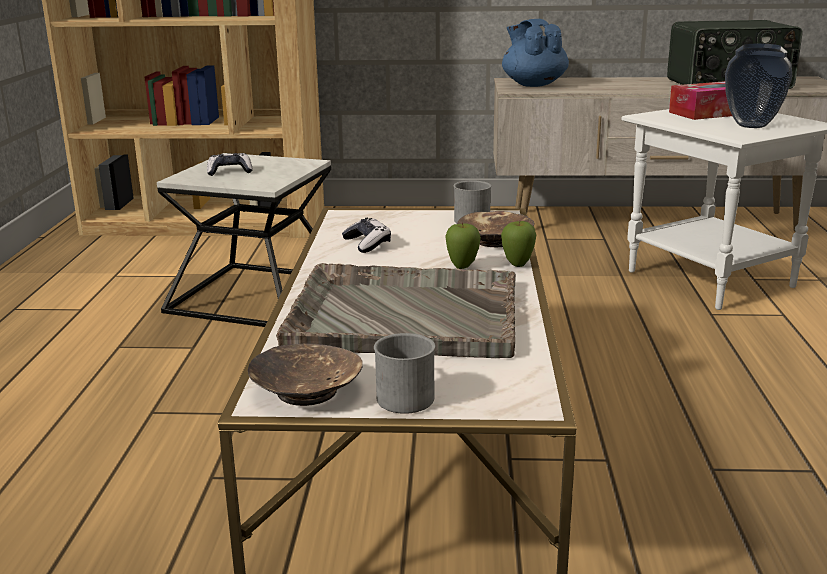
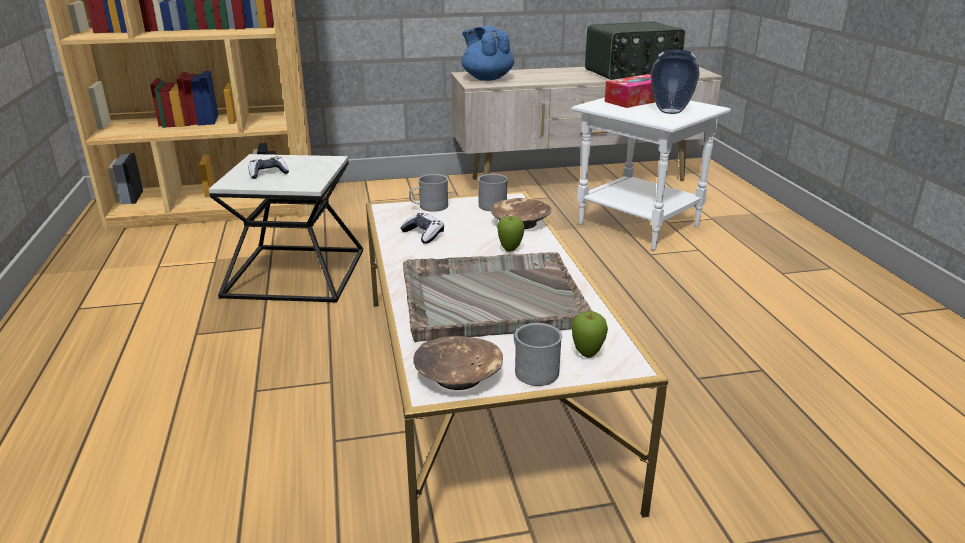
camera: 15 degrees left, 5 degrees up
apple [501,221,536,267] -> apple moved to [572,311,608,358]
none -> grey mug [409,174,448,212]

